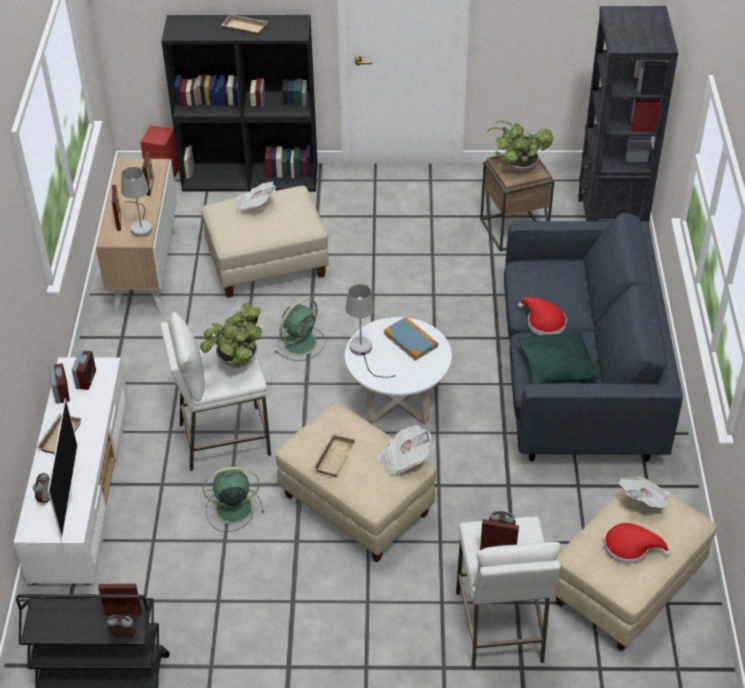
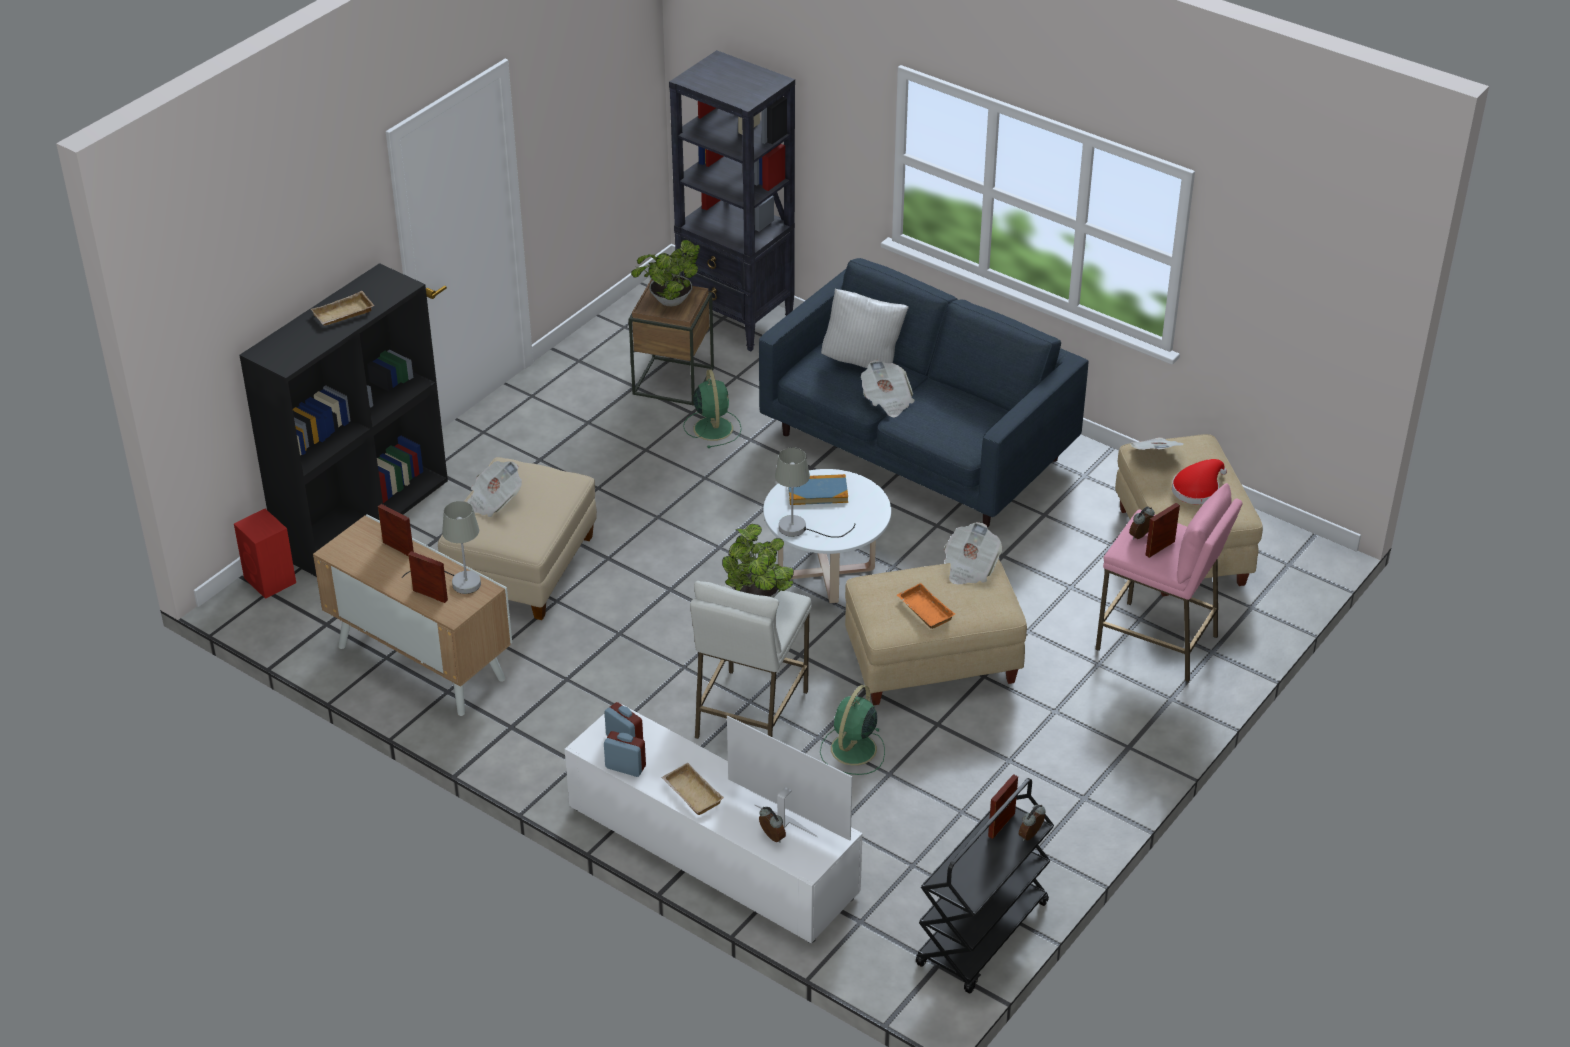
camera: 55 degrees left, 5 degrees down
green fan [275,298,326,361] -> green fan moved to [683,370,742,448]
beige tray [313,434,355,477] -> orange tray [897,583,955,629]
white stool [456,516,561,670] -> pink stool [1095,483,1243,682]
green pillow [517,330,600,384] -> none
red hat [518,297,567,335] -> newspaper [861,360,915,418]
none -> white pillow [821,288,909,368]

